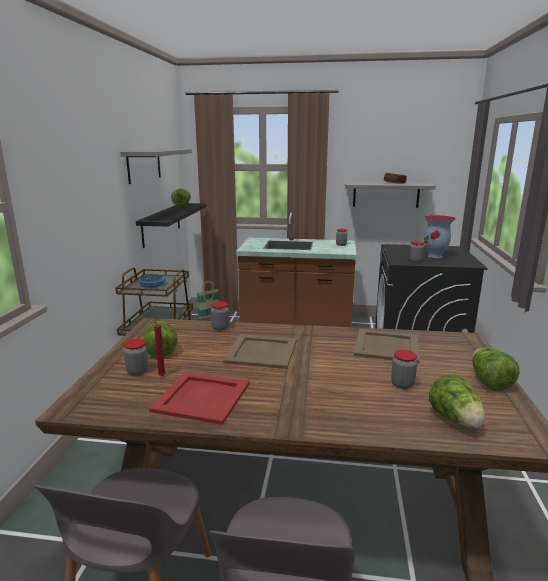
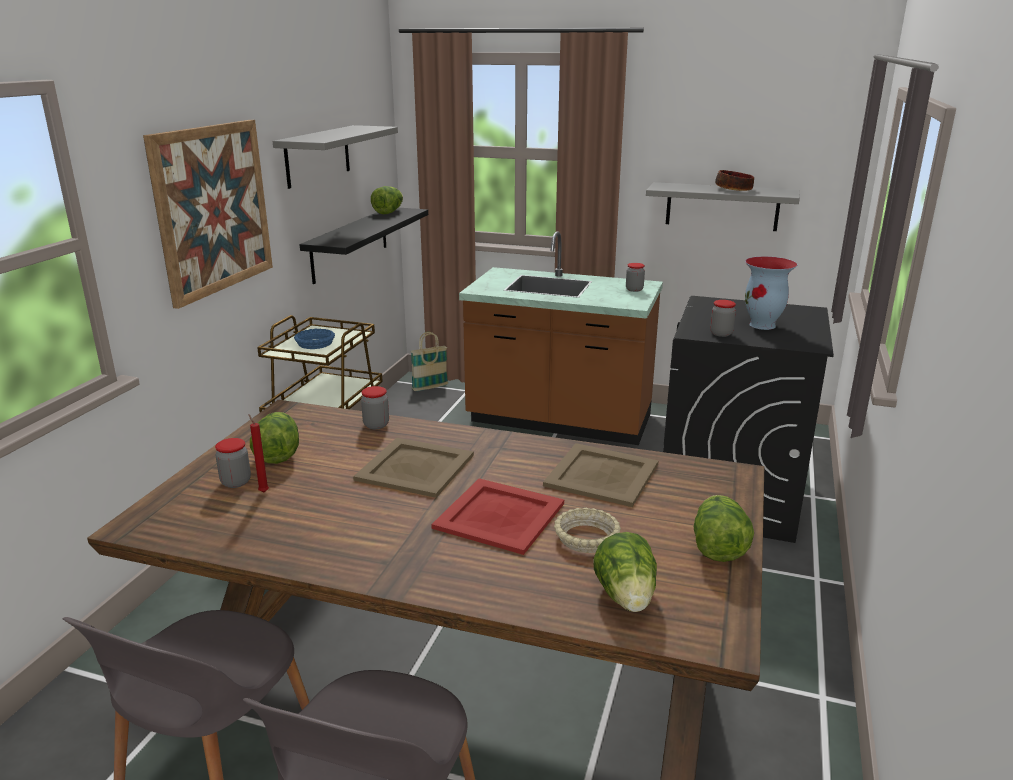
camera: 10 degrees right, 5 degrees up
red tray [149,371,249,425] -> red tray moved to [431,478,564,555]
jar [391,350,417,389] -> beige bowl [554,508,621,553]
none -> picture [143,120,273,309]

